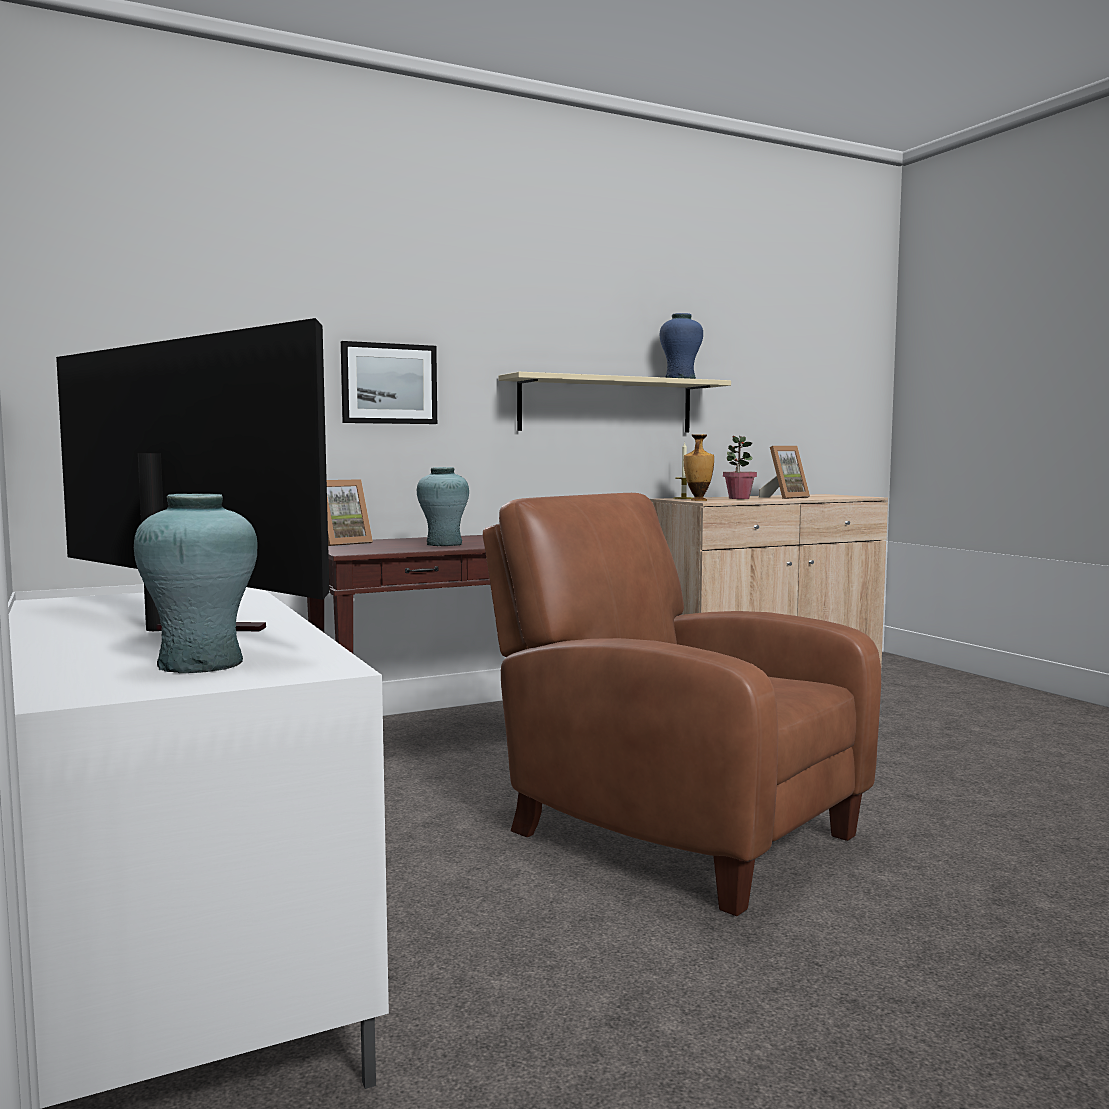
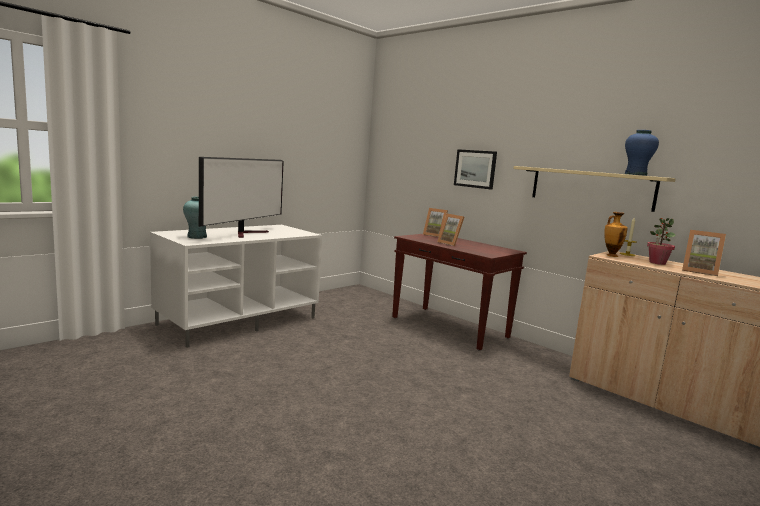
camera: 70 degrees right, 5 degrees up
turquoise vase [417,467,469,546] -> picture frame [437,214,464,246]
brown armchair [483,493,881,916] -> none

